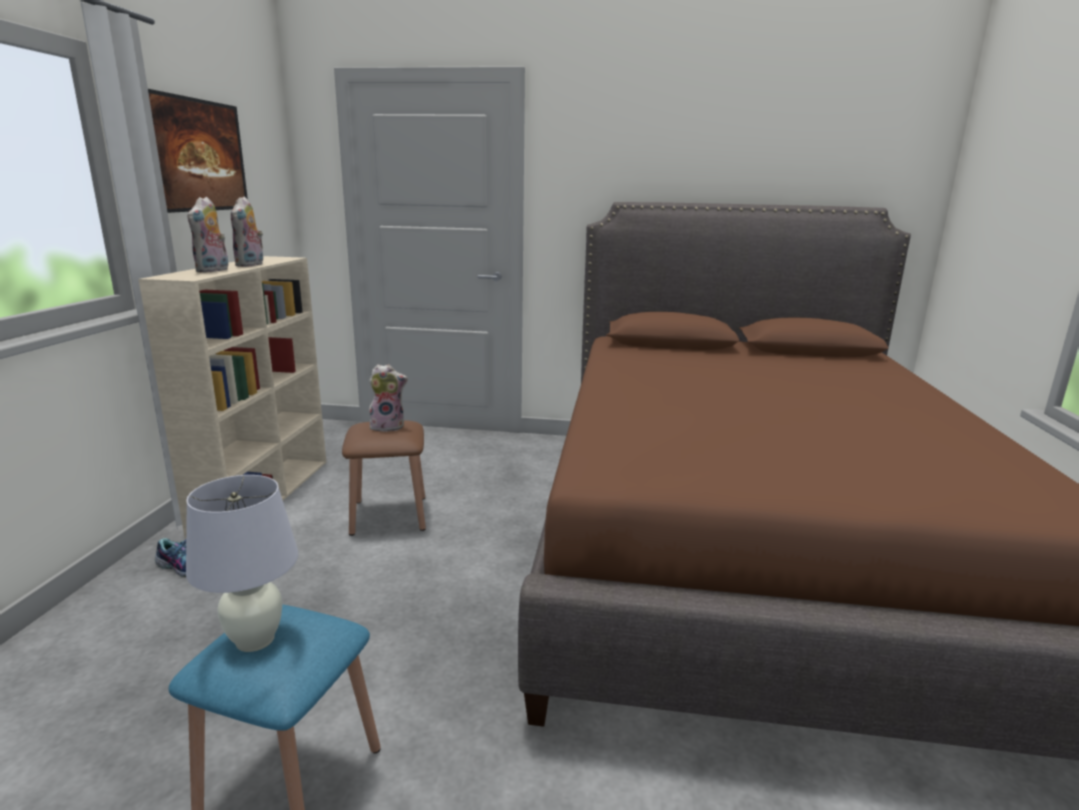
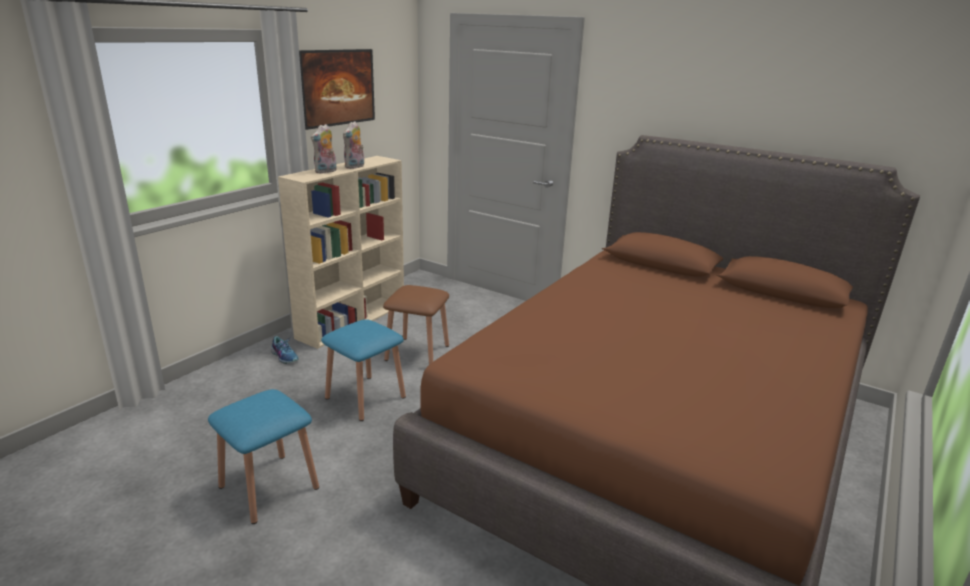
camera: 25 degrees right, 5 degrees up
white table lamp [186,475,298,652] -> none
plush toy [369,364,408,432] -> none
none -> blue stool [321,319,406,421]

